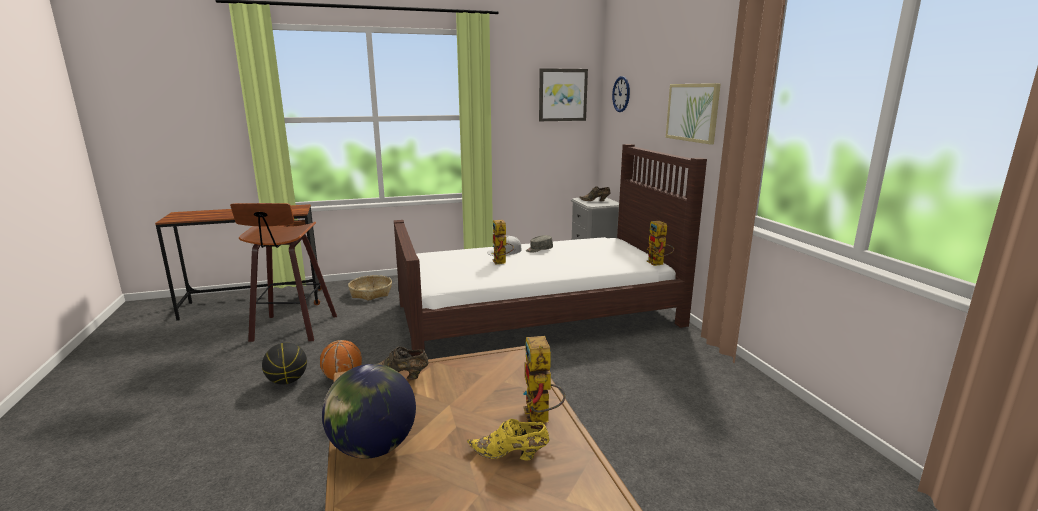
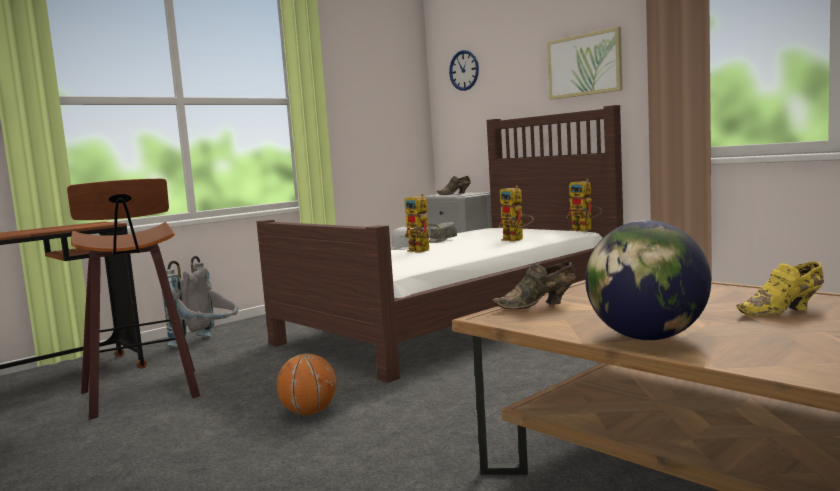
camera: 25 degrees left, 10 degrees down
basketball [262,343,307,385] -> none
basket [348,275,392,301] -> grey backpack [162,256,238,348]
toy robot [522,336,565,423] -> toy robot moved to [499,186,534,242]
picture [539,68,588,121] -> none

